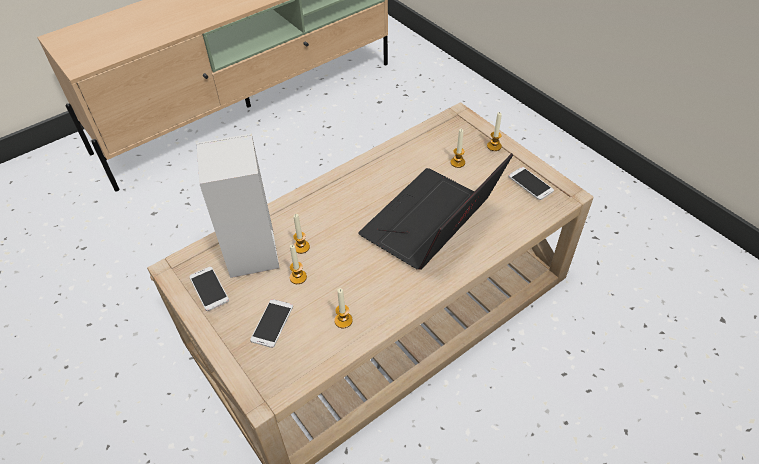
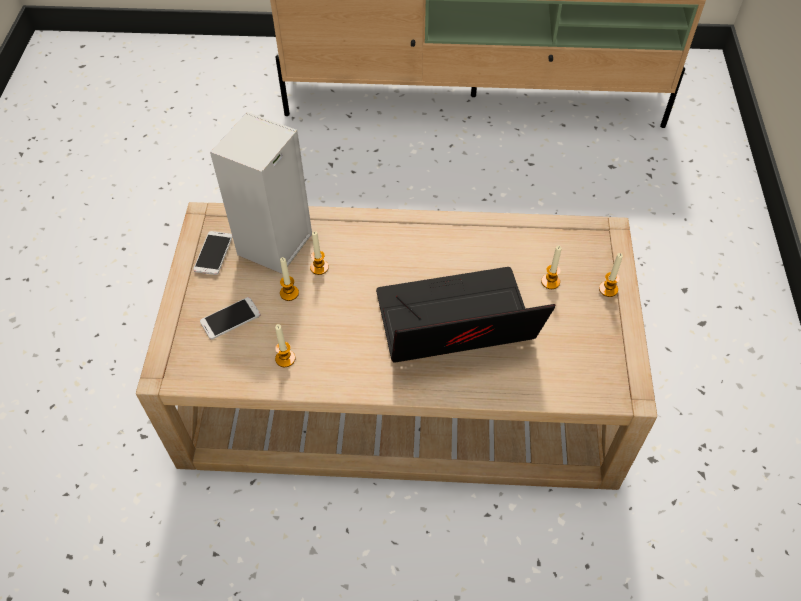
camera: 40 degrees right, 5 degrees up
phone [508,167,554,200] -> none

